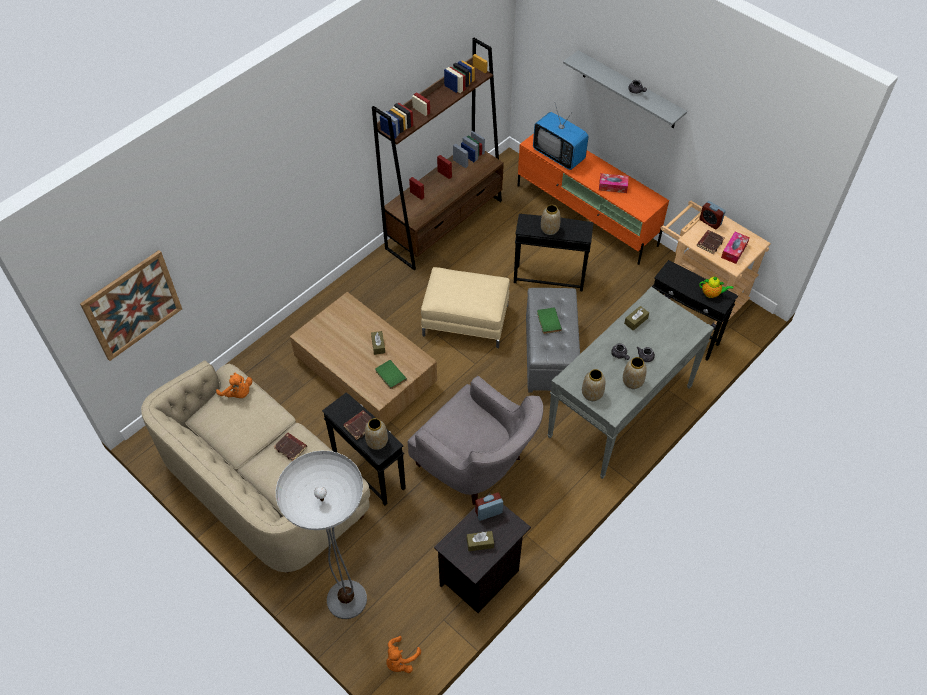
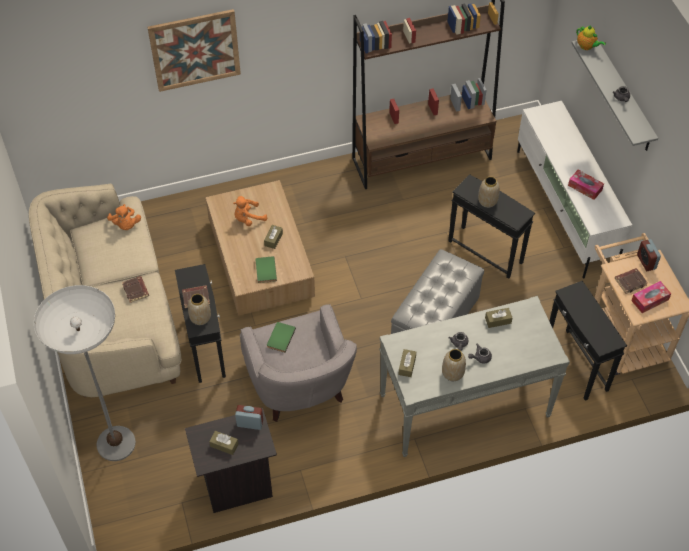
camera: 30 degrees right, 0 degrees up
picture [80,250,182,361] -> picture moved to [147,9,241,92]
orange plush toy [386,636,421,673] -> orange plush toy moved to [233,196,267,226]
beige ottoman [421,267,510,348] -> none
orange tv stand [517,134,669,265] -> white tv stand [517,101,632,278]
television [533,104,589,170] -> none
green book [537,307,562,334] -> green book moved to [267,322,296,353]
vase [582,369,605,401] -> brown tissue box [398,349,416,377]
teapot [699,276,733,298] -> teapot moved to [576,26,606,50]

